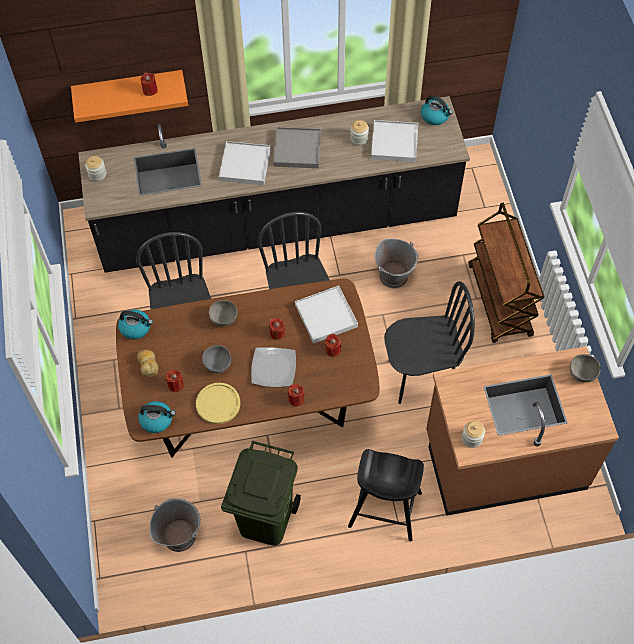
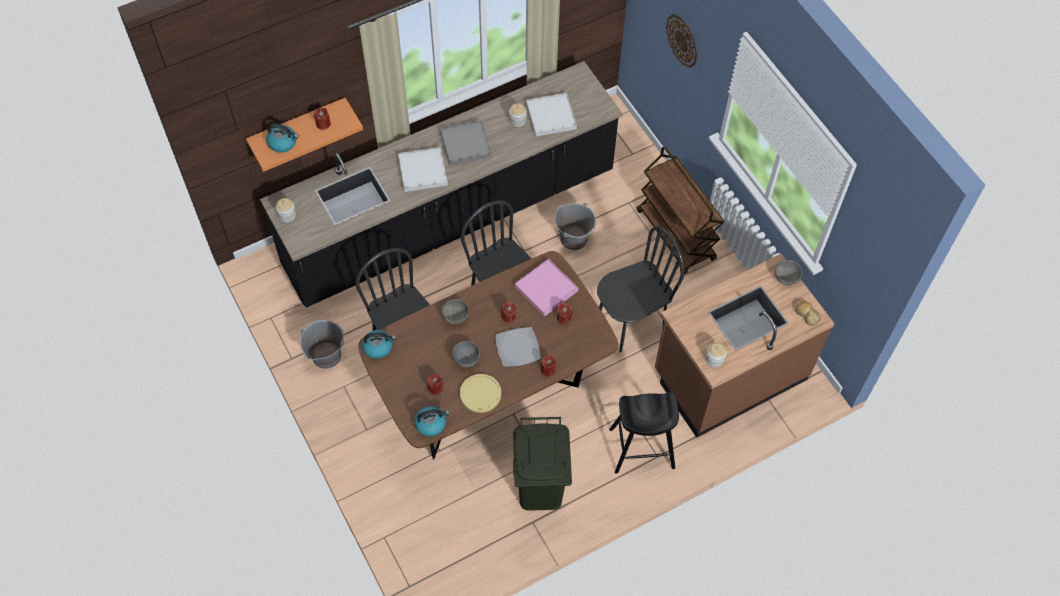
camera: 20 degrees left, 0 degrees up
bread [137,349,158,377] -> bread moved to [795,302,821,326]
grey bucket [150,498,201,552] -> grey bucket moved to [300,320,345,369]
white tray [295,286,358,344] -> pink tray [515,259,578,317]
kettle [421,95,453,125] -> kettle moved to [266,124,299,153]
none -> wall clock [666,14,698,68]

